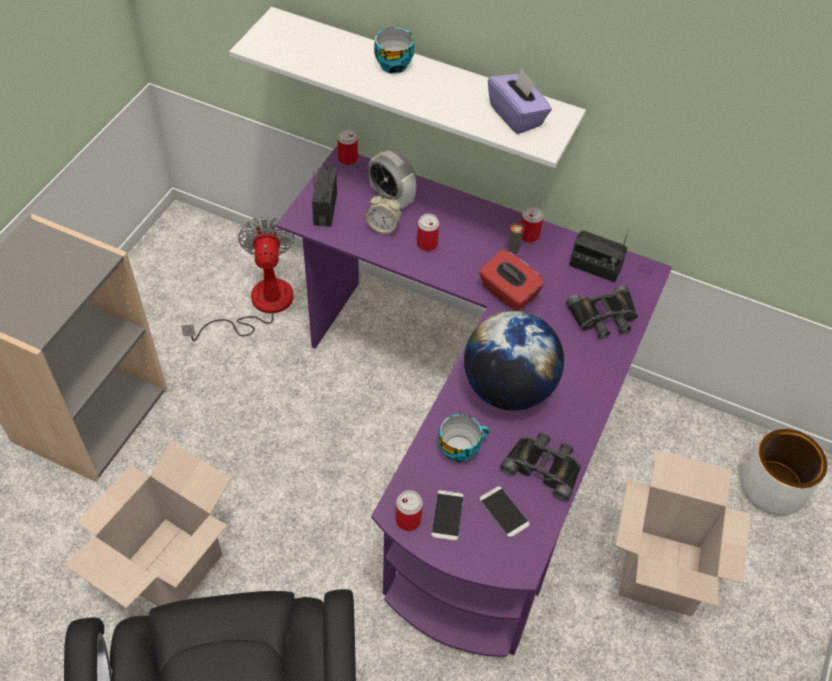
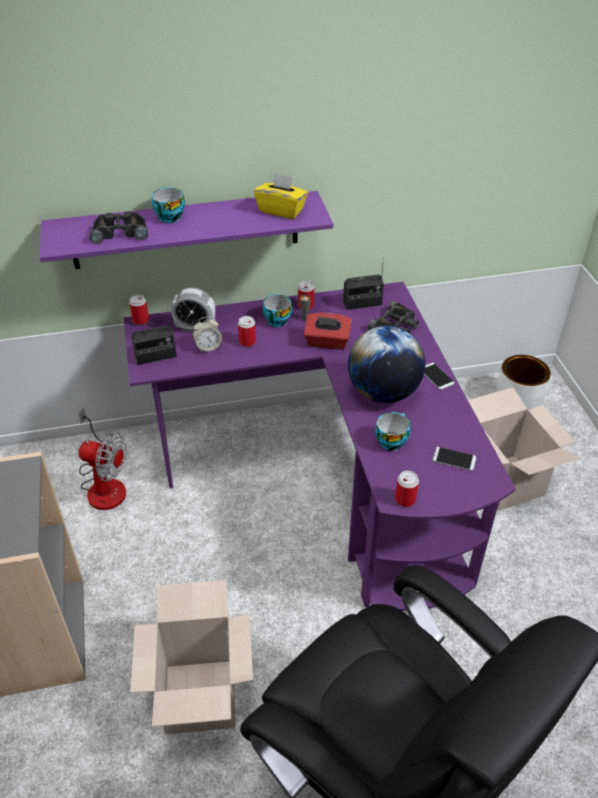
camera: 35 degrees left, 10 degrees down
fan [181,217,295,341] -> fan turned 150 degrees clockwise [78,408,126,510]
white shelf [229,7,586,168] -> purple shelf [40,191,333,269]
radio [312,165,337,227] -> radio turned 75 degrees counterclockwise [131,308,177,365]
phone [431,490,464,541] -> phone moved to [424,363,454,390]
purple tissue box [488,68,552,134] -> yellow tissue box [254,173,308,219]
black binoculars [500,433,581,501] -> black binoculars moved to [90,211,148,244]
none -> cup [263,294,292,327]

